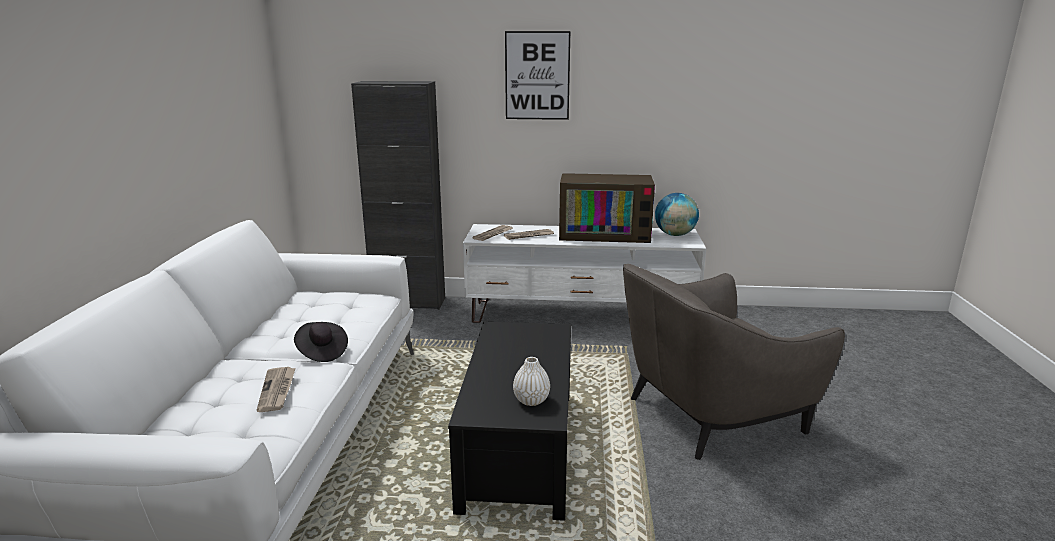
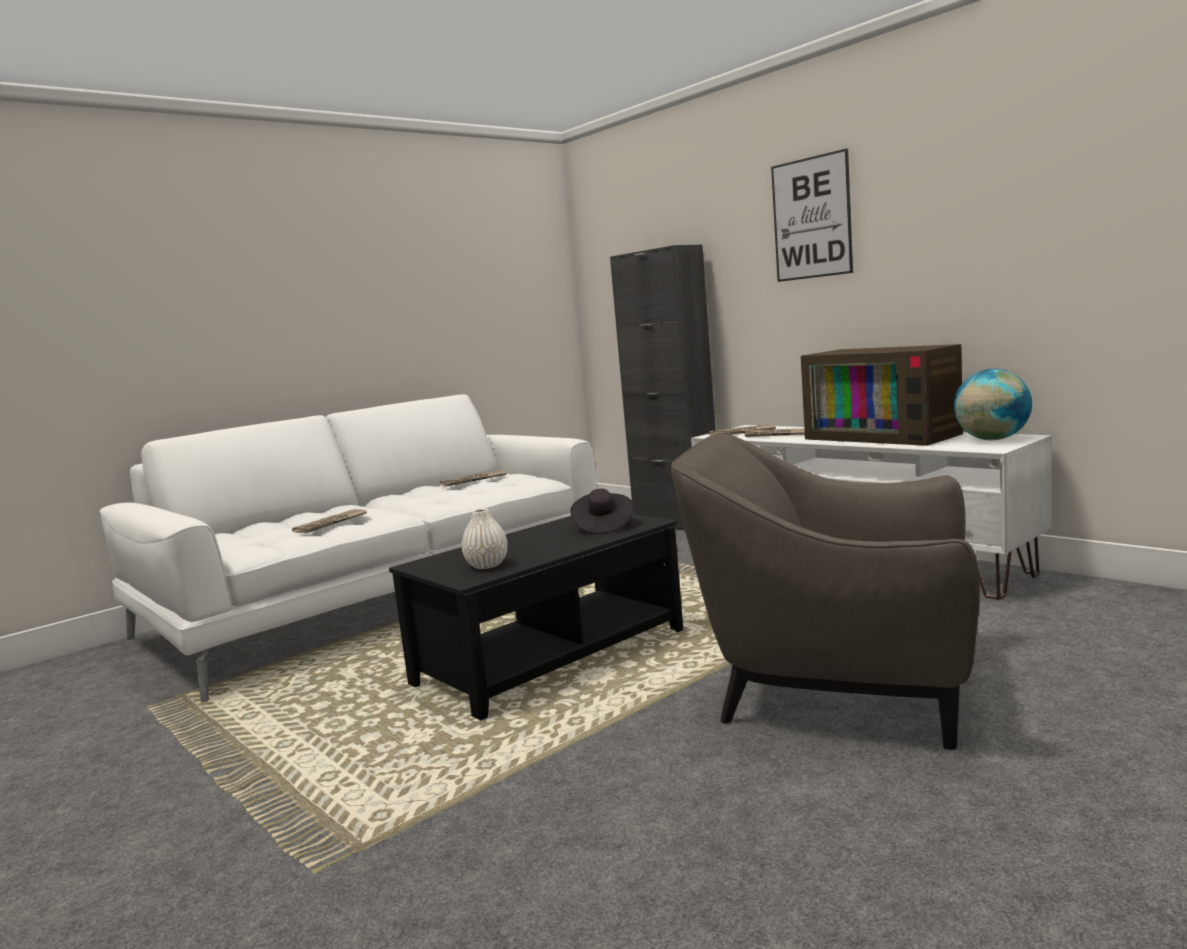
camera: 45 degrees right, 10 degrees down
black hat [294,322,348,362] -> black hat moved to [570,489,634,534]
none -> newspaper [440,470,507,487]

